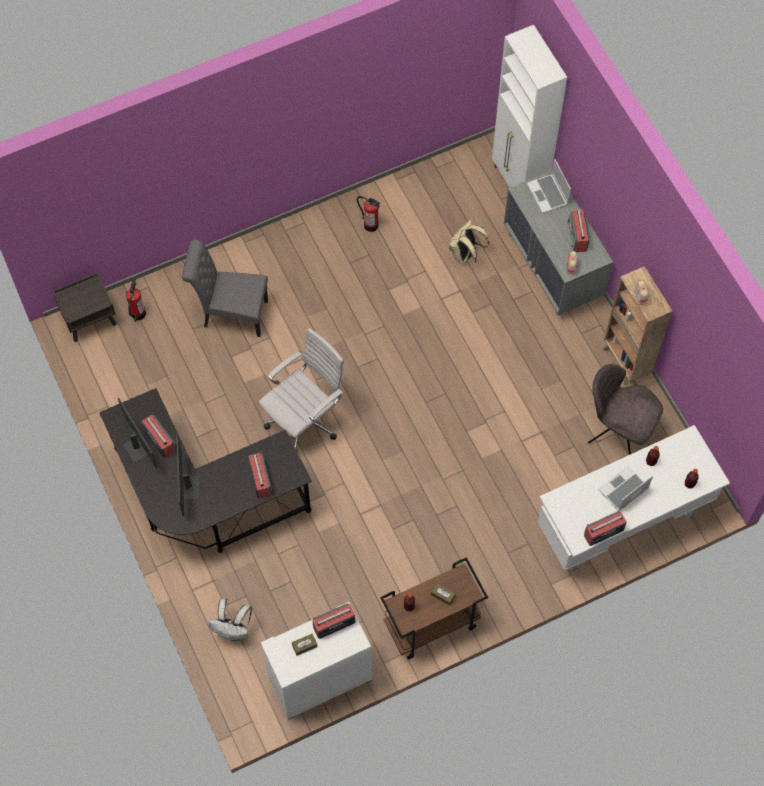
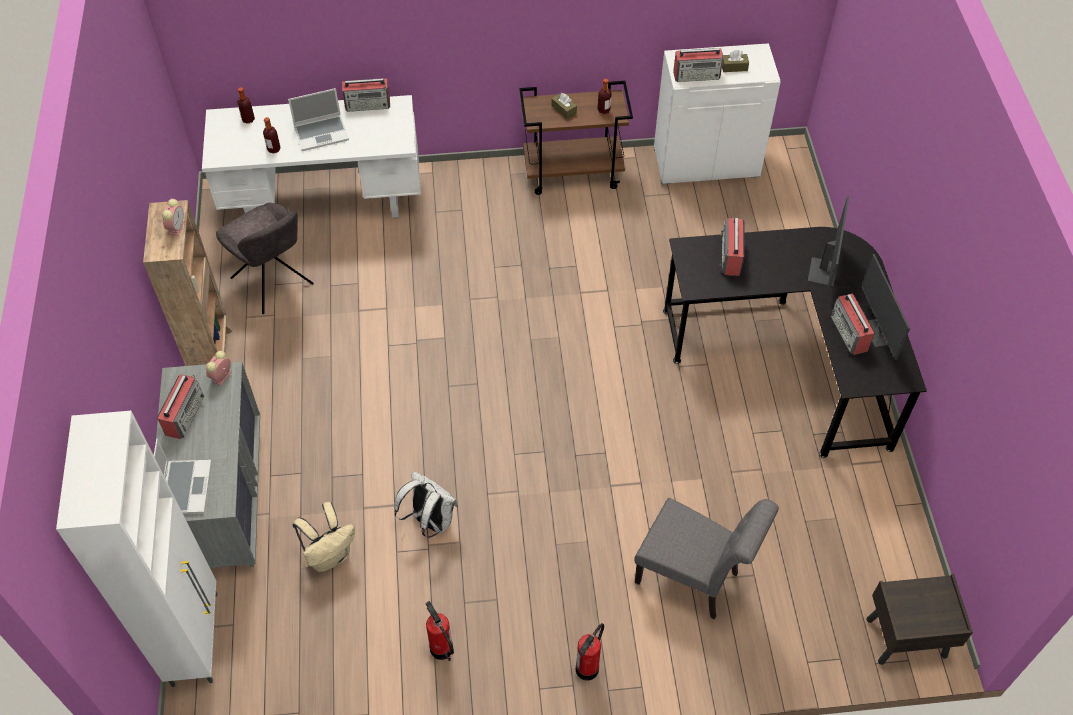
camera: 160 degrees left, 10 degrees down
fire extinguisher [126,279,146,322] -> fire extinguisher moved to [576,623,604,681]
white backpack [208,598,252,642] -> white backpack moved to [394,471,458,538]
white office chair [259,328,344,451] -> none

